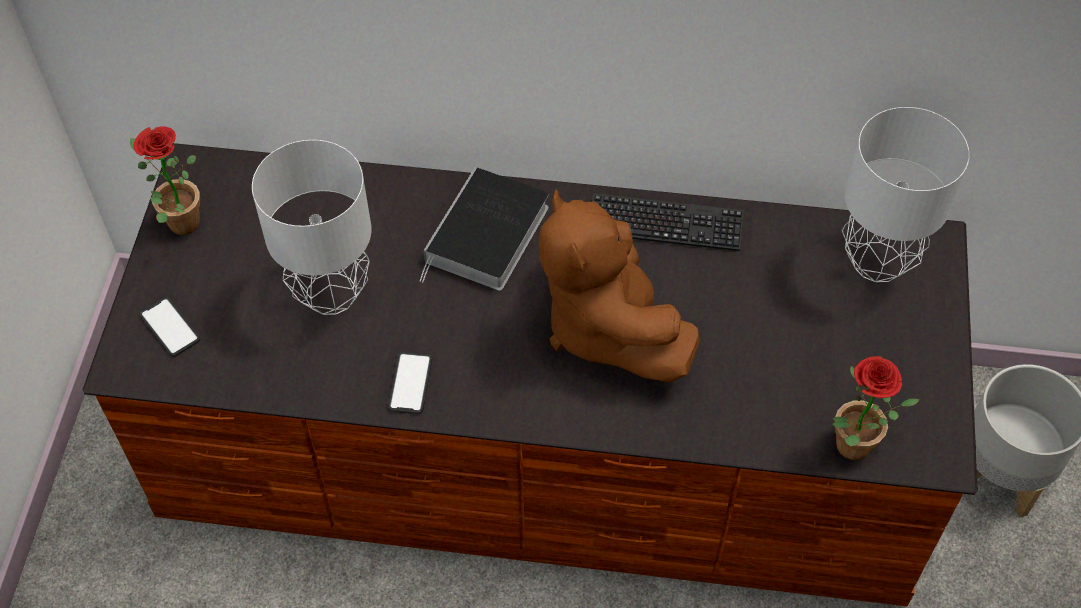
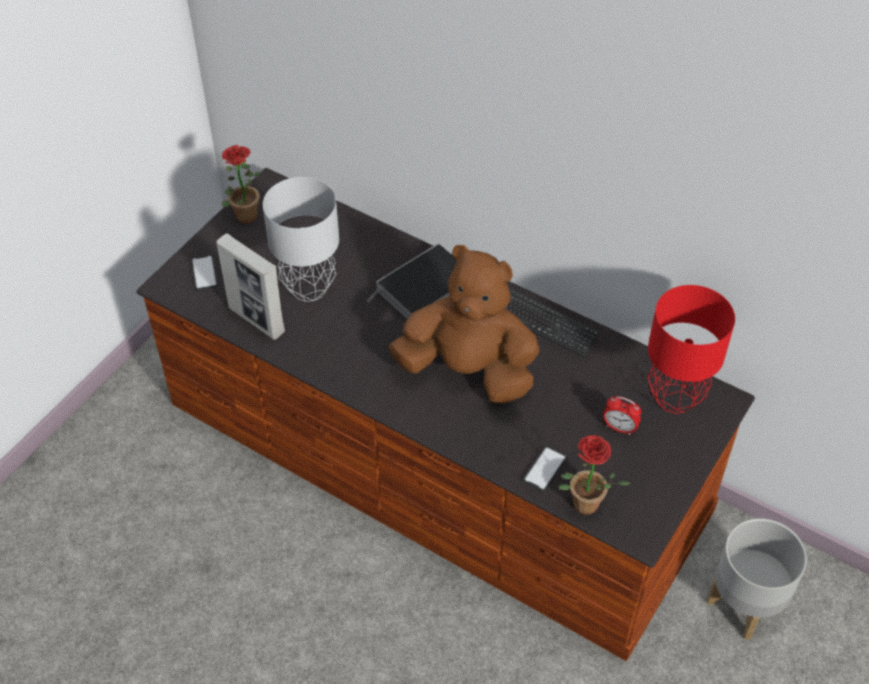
camera: 25 degrees right, 5 degrees down
phone [388,352,432,414] -> phone moved to [523,446,567,492]
brown plush toy [539,189,700,382] -> brown plush toy turned 105 degrees clockwise [389,245,540,403]
grey table lamp [842,107,969,282] -> red table lamp [647,285,735,414]
none -> picture frame [216,233,285,340]
none -> alarm clock [603,396,641,435]

